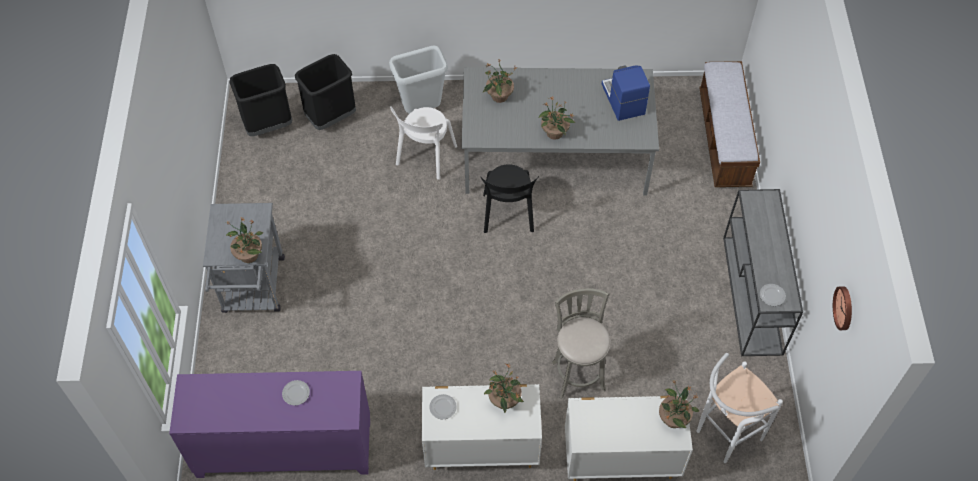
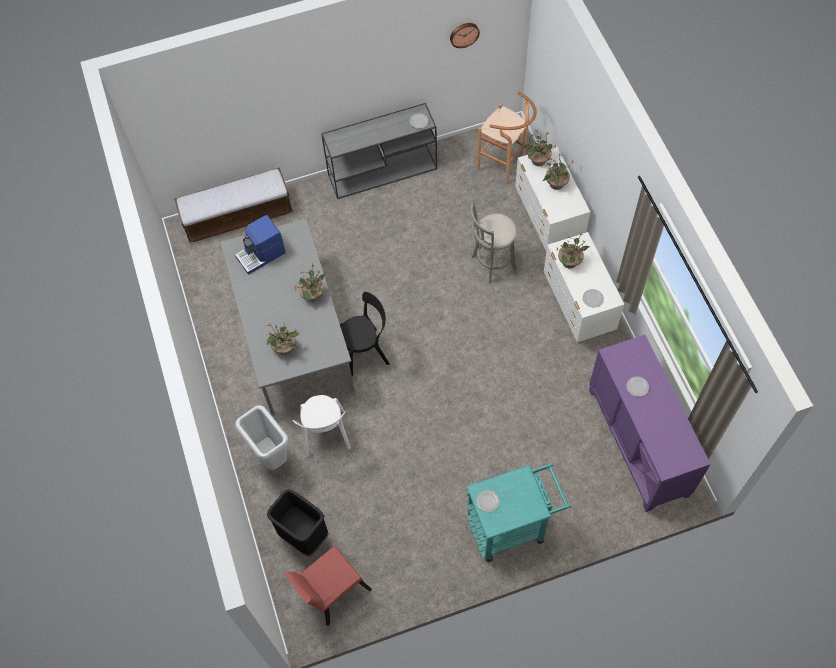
camera: 105 degrees left, 5 degrees up
grey cart [203,203,285,313] -> turquoise cart [466,463,571,562]
potted plant [226,218,263,263] -> potted plant moved to [543,154,573,190]
black trash can [229,64,292,136] -> red chair [284,546,372,626]
white chair [390,107,457,180] -> white chair turned 75 degrees clockwise [292,395,351,457]
white stool [697,353,783,463] -> brown stool [477,91,537,183]
none -> plate [477,490,500,512]

